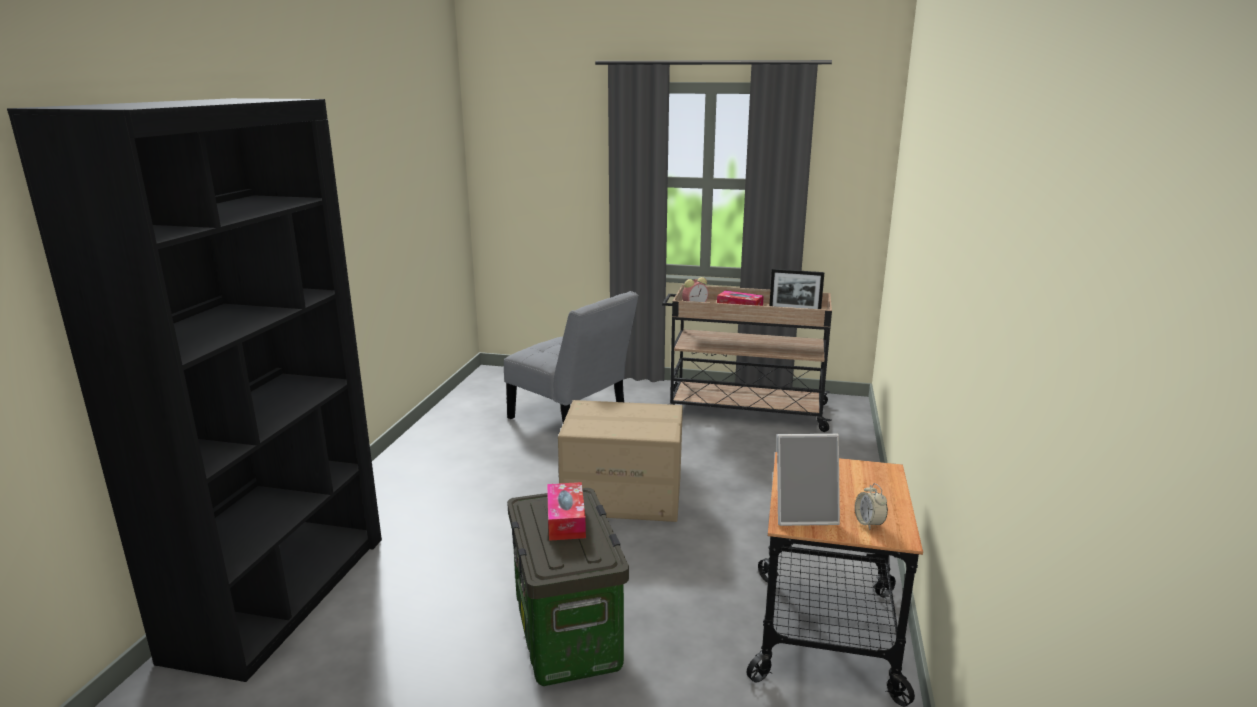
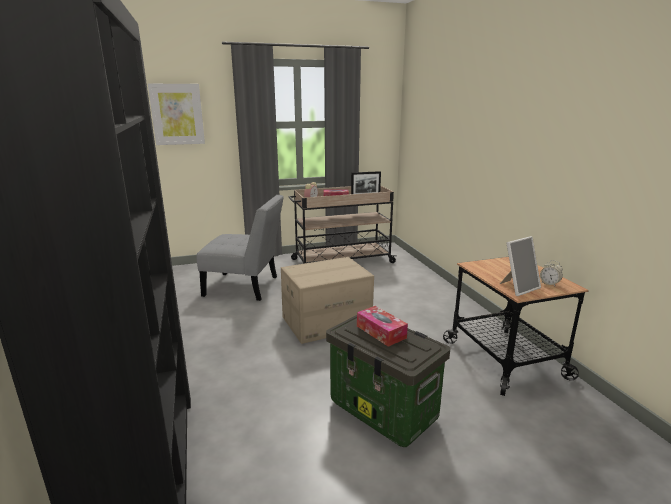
camera: 30 degrees left, 0 degrees up
none -> picture [148,84,205,145]

